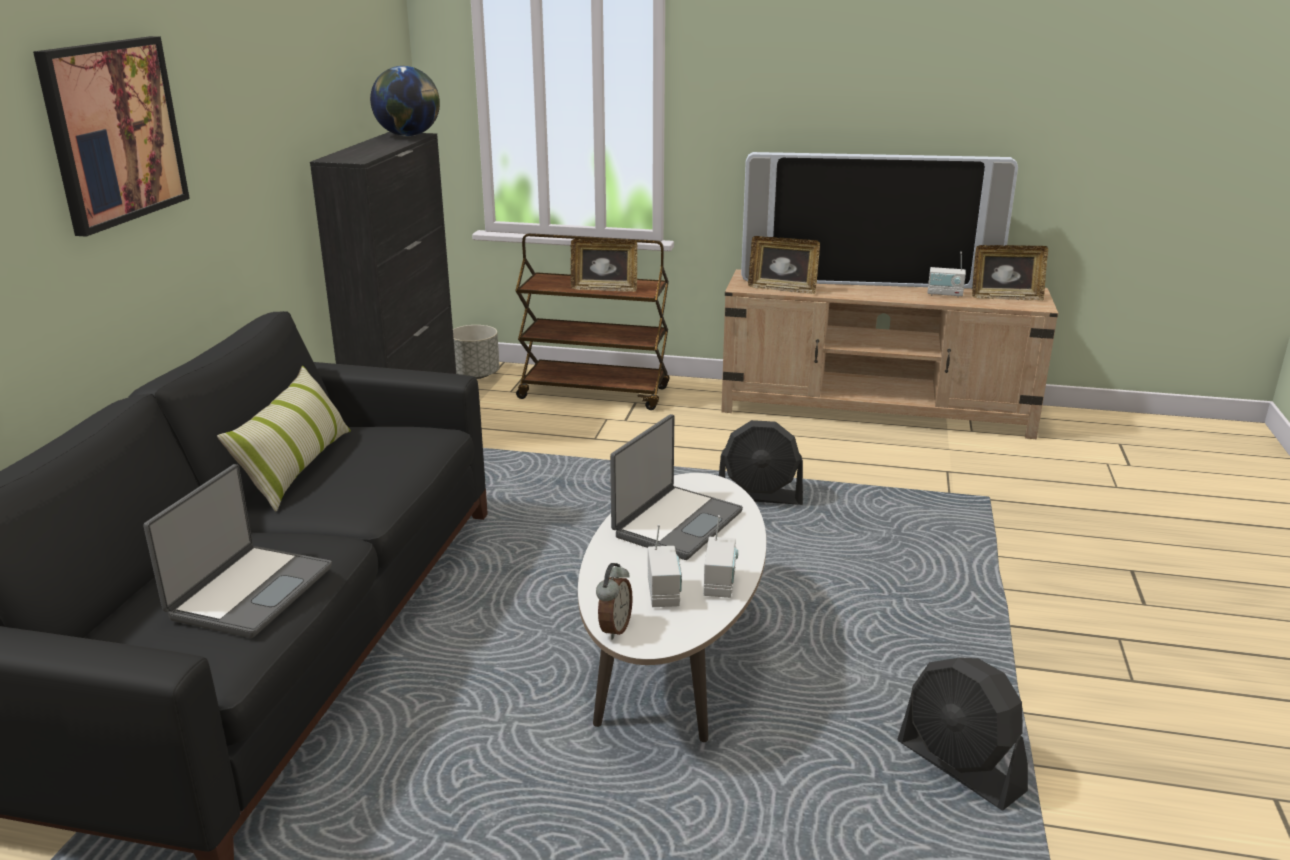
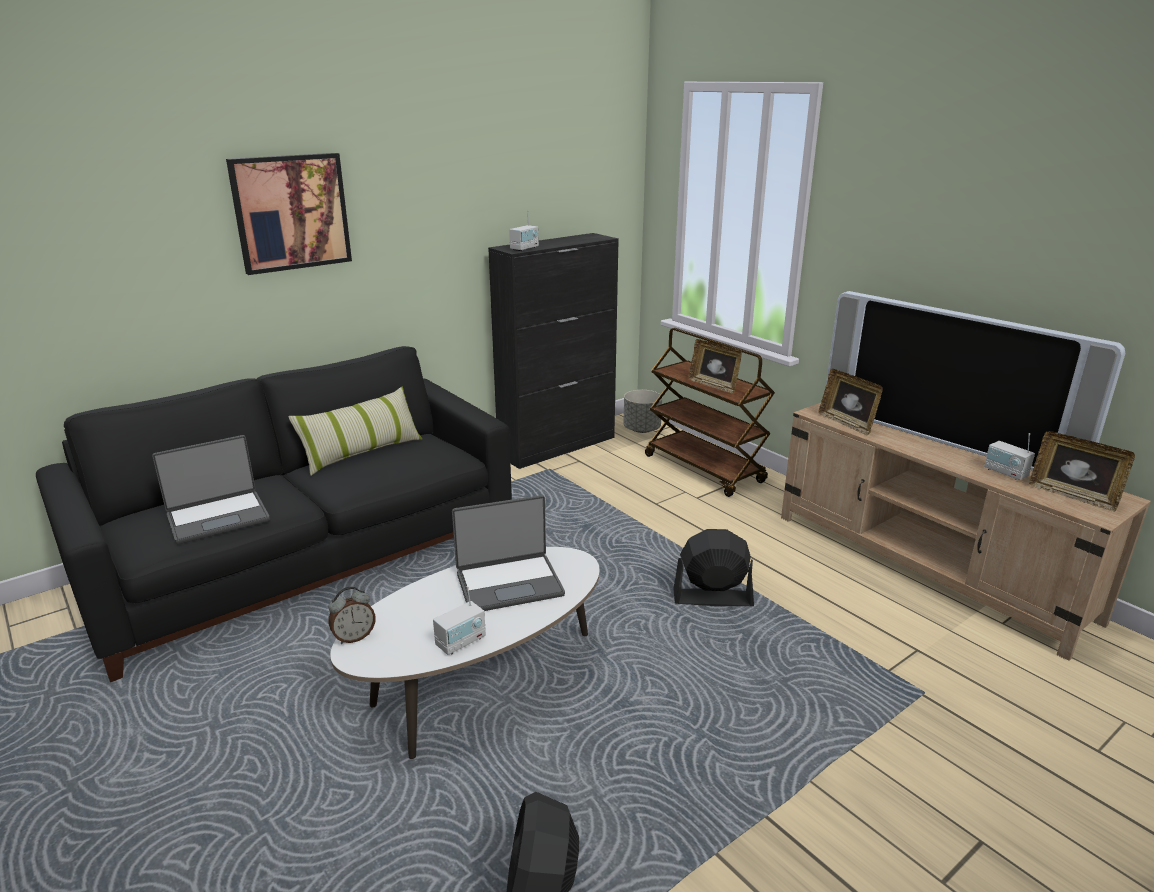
camera: 40 degrees right, 0 degrees up
globe [370,66,440,136] -> none
radio [648,524,682,607] -> radio moved to [509,210,539,251]
black fan [719,420,803,505] -> black fan turned 135 degrees clockwise [673,529,754,606]

